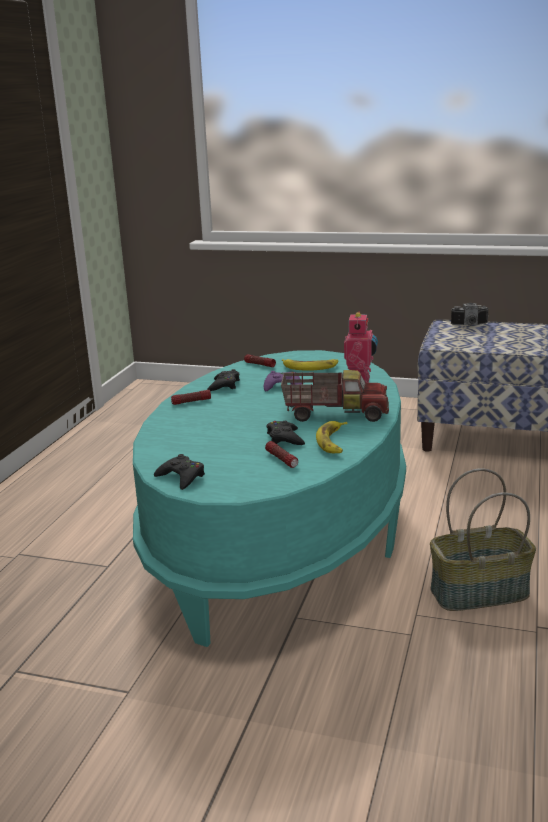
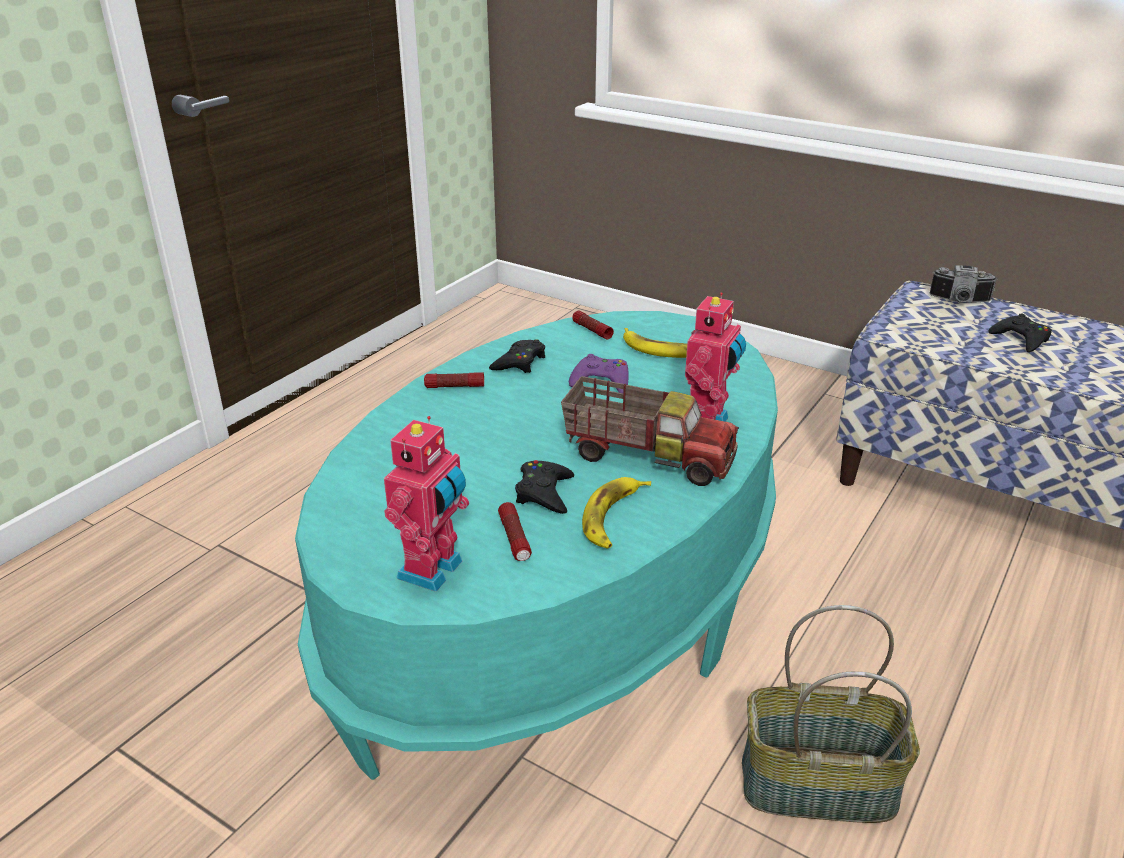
camera: 15 degrees right, 10 degrees up
black game controller [154,454,205,490] -> black game controller moved to [988,314,1052,352]
none -> toy robot [384,416,469,592]

